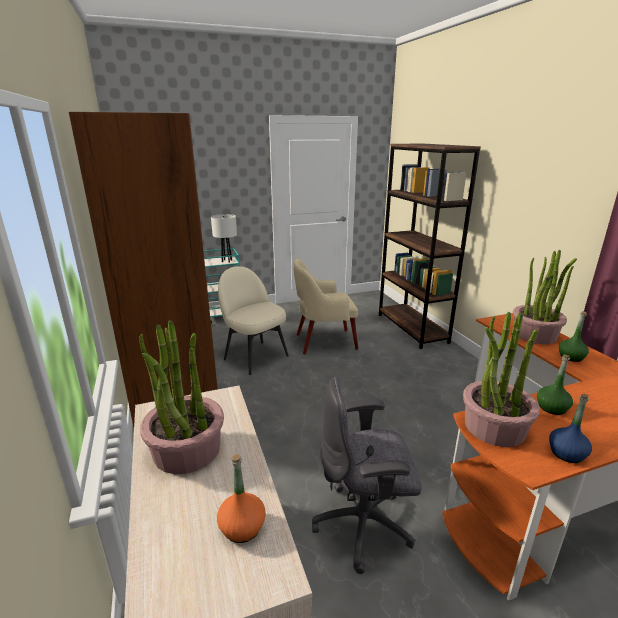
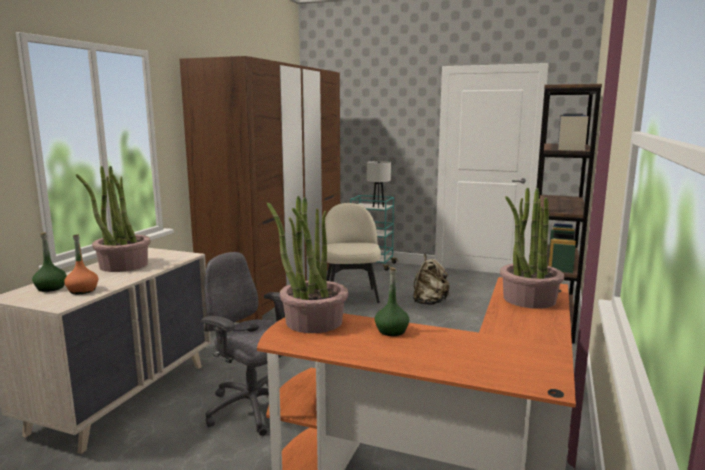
camera: 40 degrees right, 10 degrees down
beige armchair [293,258,358,354] -> beige backpack [413,254,450,305]
blue bottle [549,394,592,463] -> none
green bottle [559,311,589,362] -> green bottle moved to [32,232,67,292]

